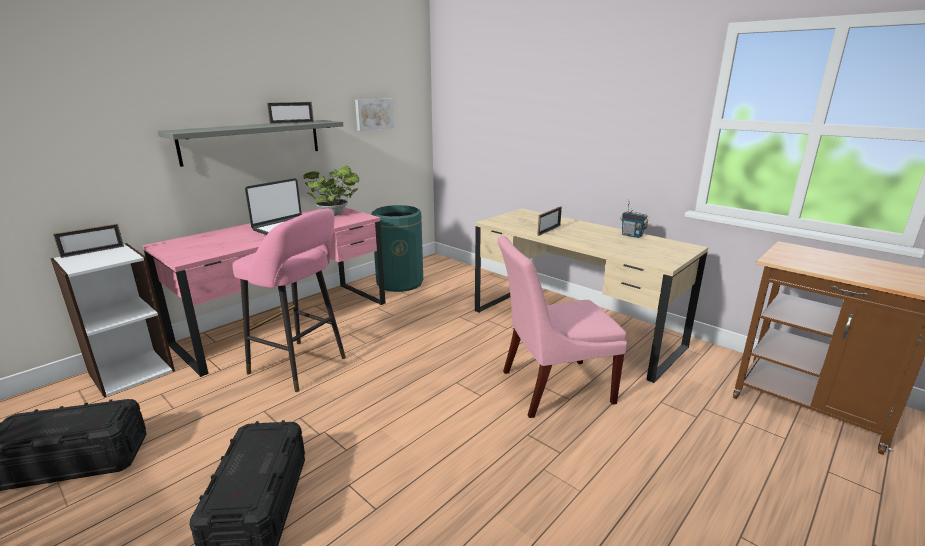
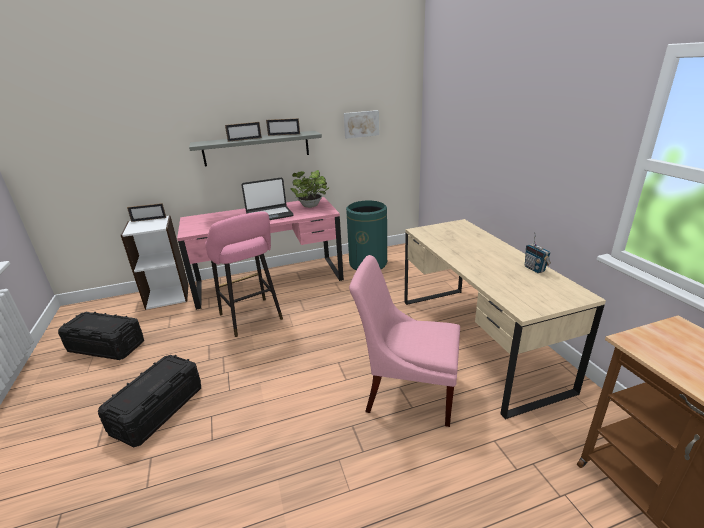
camera: 30 degrees right, 5 degrees up
picture frame [537,206,562,236] -> picture frame moved to [225,122,262,142]

